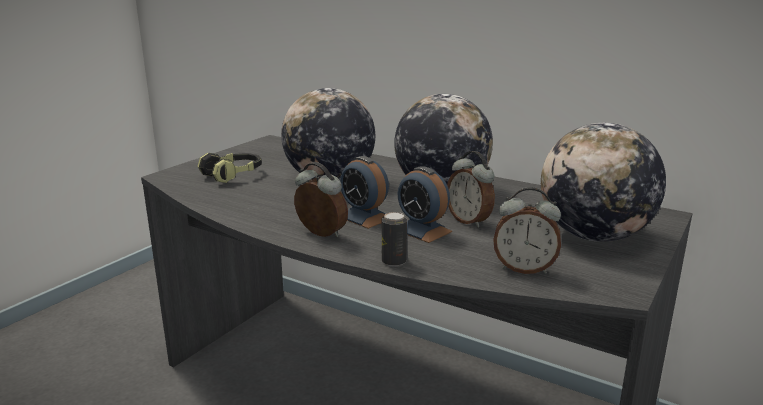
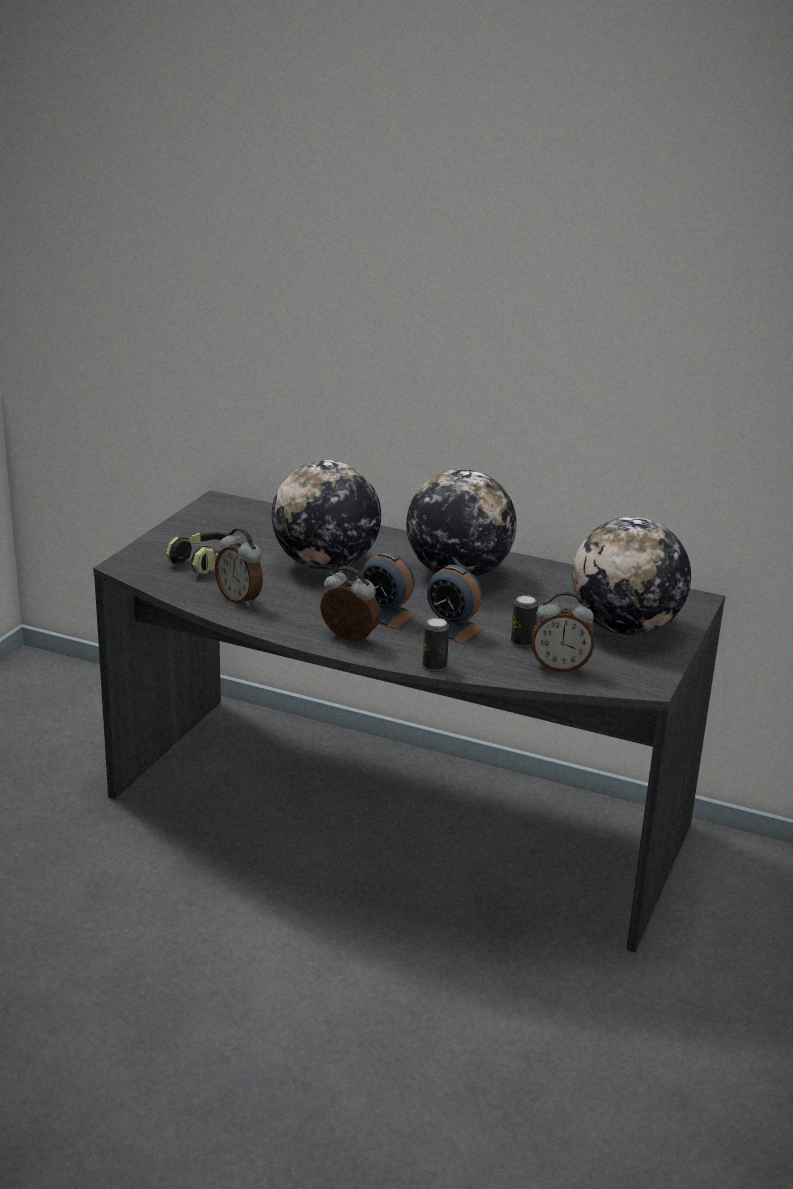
camera: 10 degrees left, 5 degrees up
alarm clock [447,151,495,228] -> alarm clock moved to [215,528,263,607]
none -> can [511,595,538,647]

